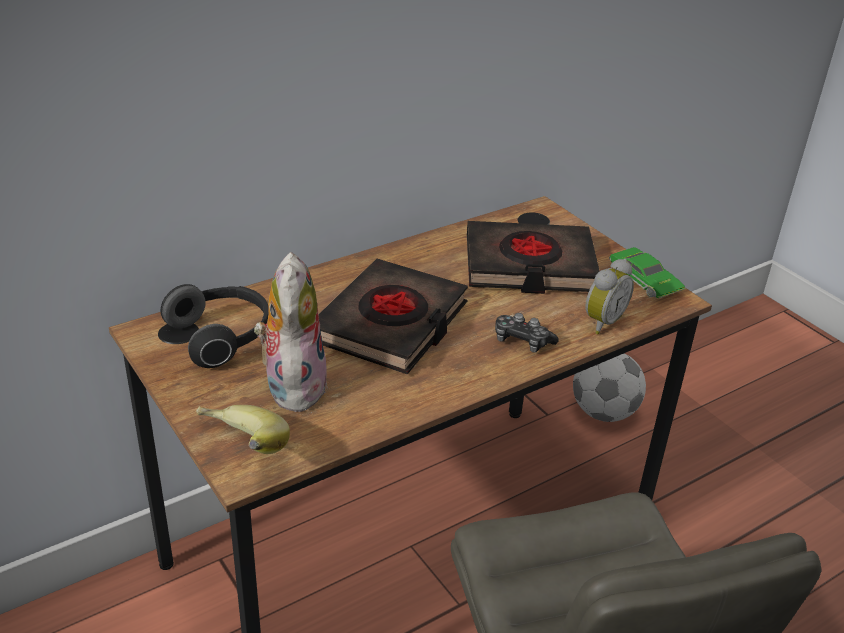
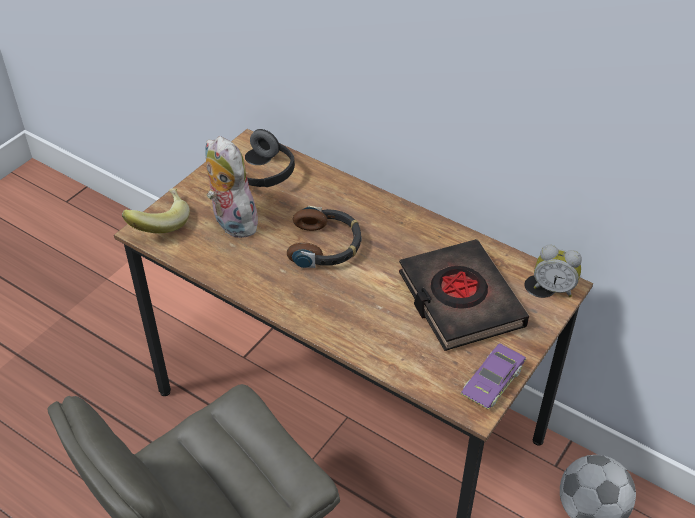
camera: 70 degrees right, 10 degrees up
plush toy [254,252,328,413] -> plush toy turned 105 degrees counterclockwise [206,136,261,238]
black book [319,259,468,375] -> headphones [287,206,362,268]
game controller [495,313,559,352] -> none
alarm clock [586,259,634,334] -> alarm clock moved to [534,245,582,297]
green toy car [609,247,686,298] -> purple toy car [460,343,526,410]

